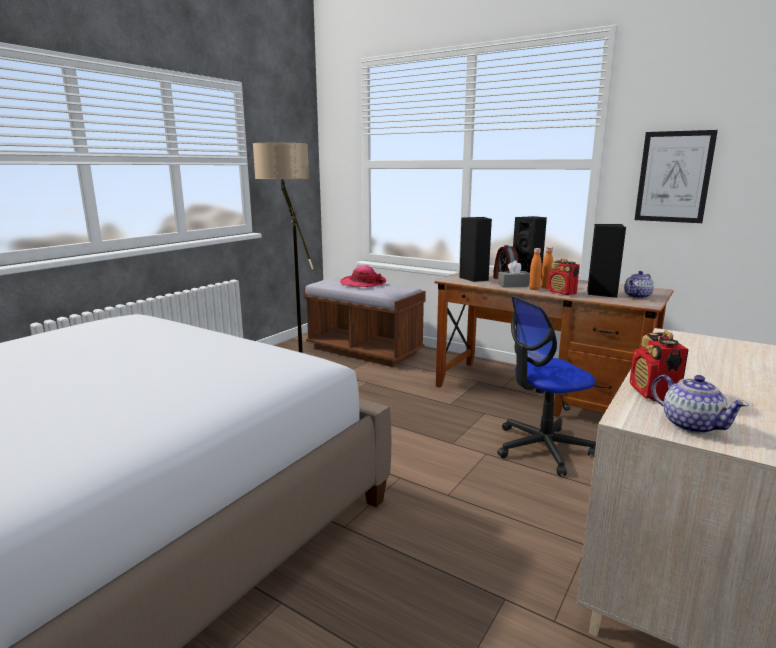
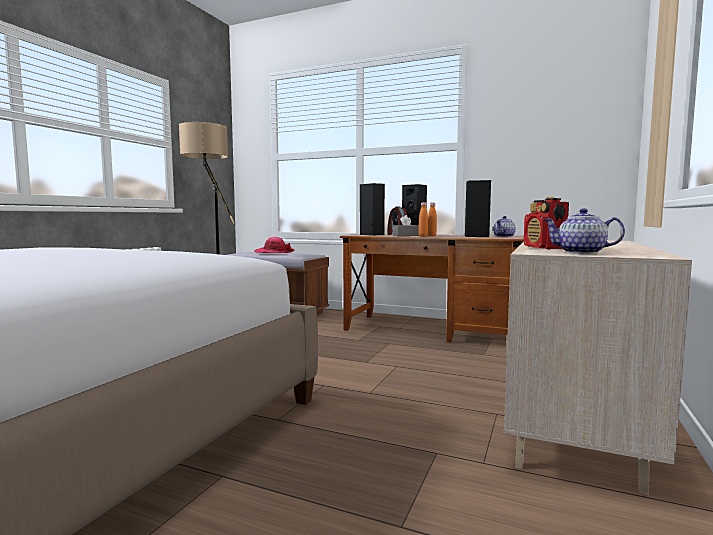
camera: 10 degrees left, 10 degrees down
office chair [497,295,596,476] -> none
radio [548,258,580,295] -> none
picture [635,130,718,223] -> none
teapot [651,375,749,434] -> teapot turned 150 degrees clockwise [543,208,625,254]

